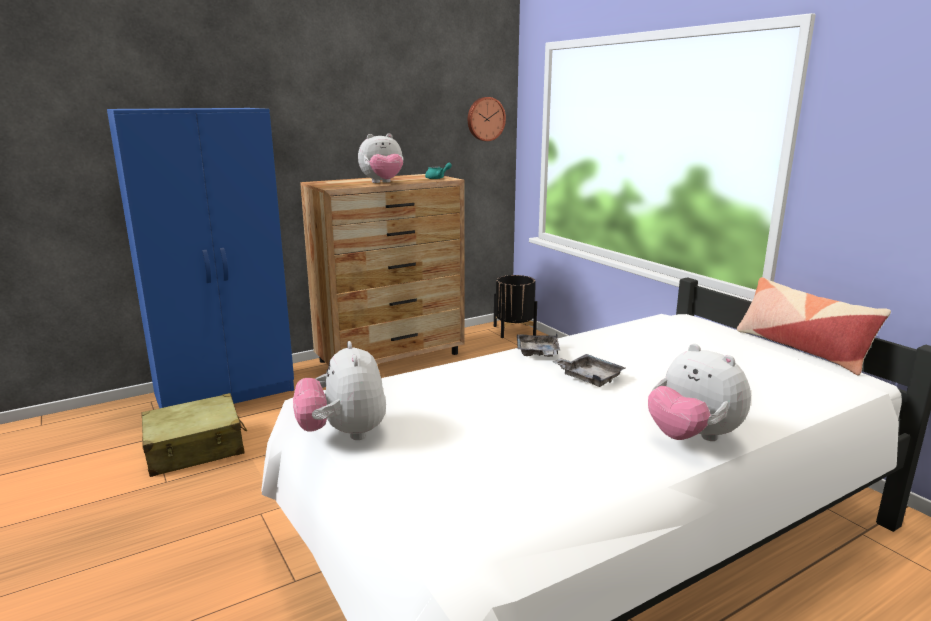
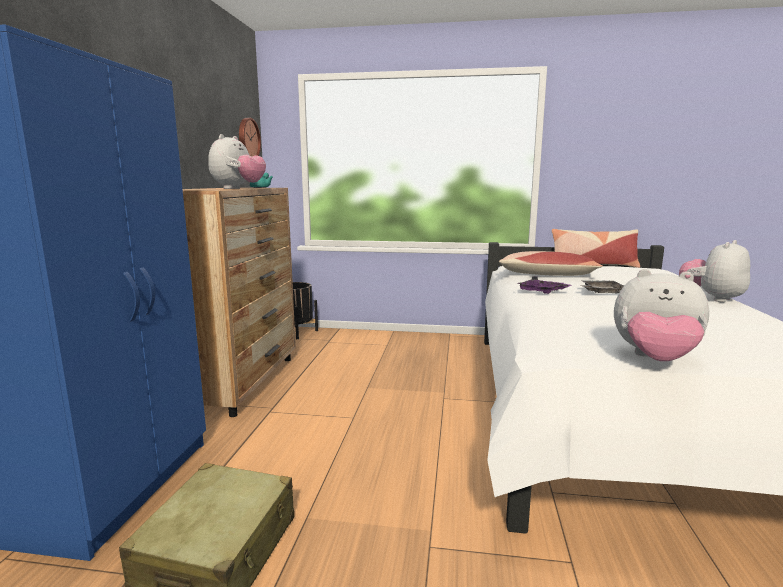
camera: 50 degrees left, 5 degrees down
grey tray [517,333,560,357] -> purple tray [516,276,572,294]
plush toy [648,343,751,441] -> plush toy turned 135 degrees clockwise [679,240,750,302]
none -> pillow [499,251,603,276]

